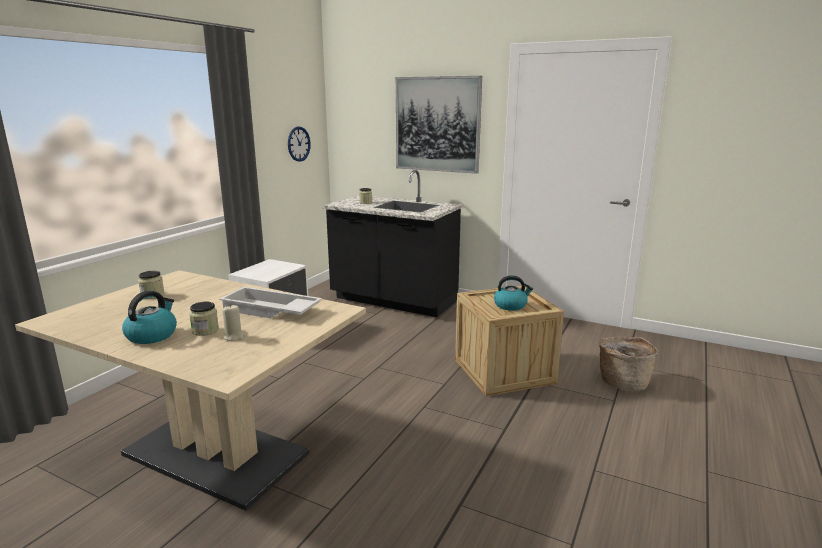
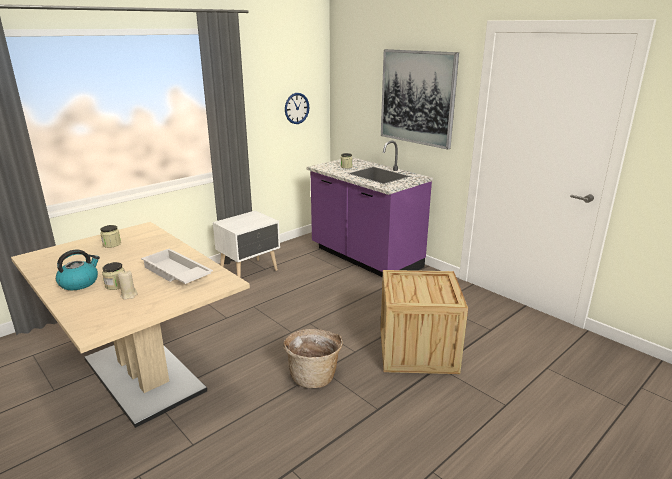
camera: 20 degrees right, 5 degrees up
black counter [322,170,462,317] -> purple counter [307,140,433,277]
kettle [494,275,533,311] -> none
basket [599,336,658,392] -> basket moved to [283,329,343,388]

